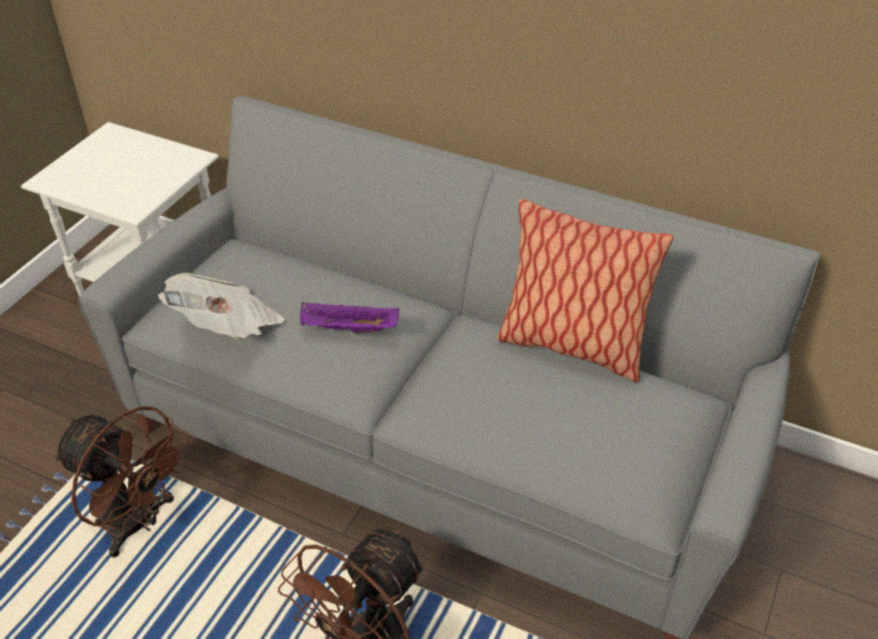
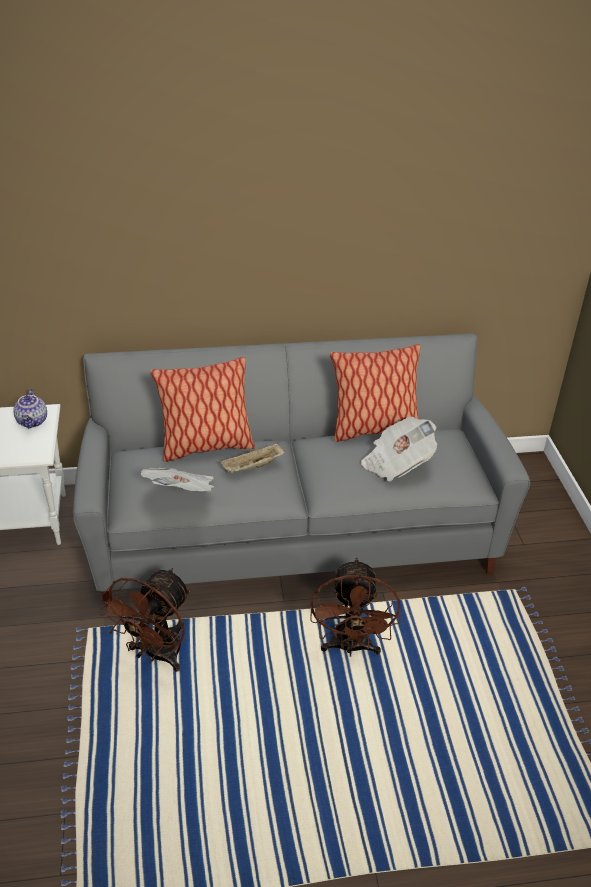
camera: 35 degrees left, 5 degrees down
brown fan [54,406,189,558] -> brown fan turned 120 degrees clockwise [98,568,190,672]
purple tray [300,303,399,334] -> beige tray [221,443,285,473]
none -> teapot [13,389,47,428]
none -> pillow [150,357,255,462]
none -> newspaper [361,416,437,481]

